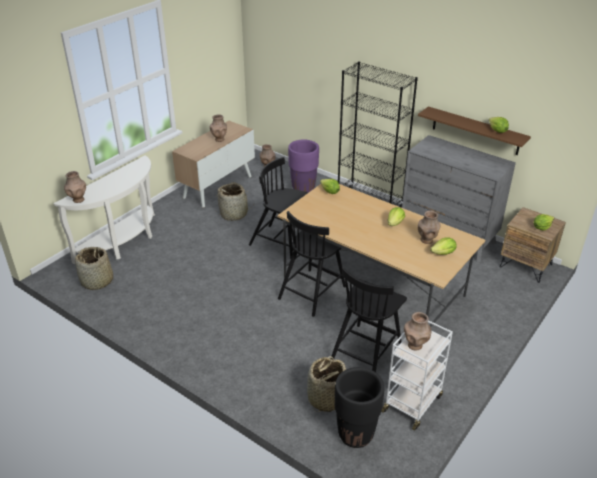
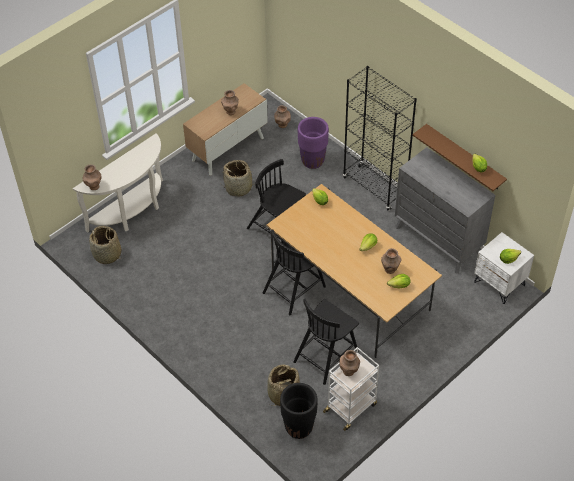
camera: 10 degrees right, 15 degrees up
brown nightstand [500,207,566,283] -> white nightstand [474,232,534,304]

